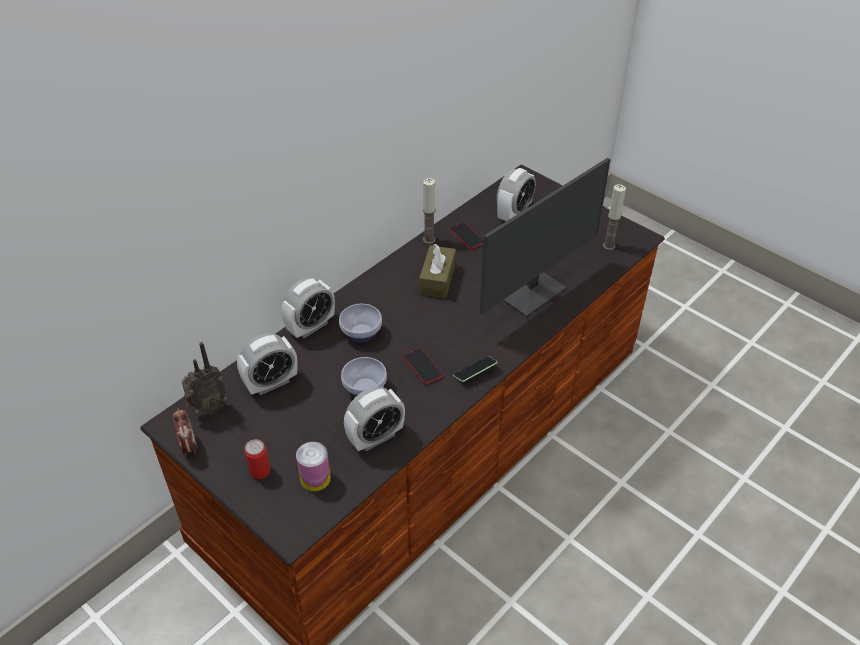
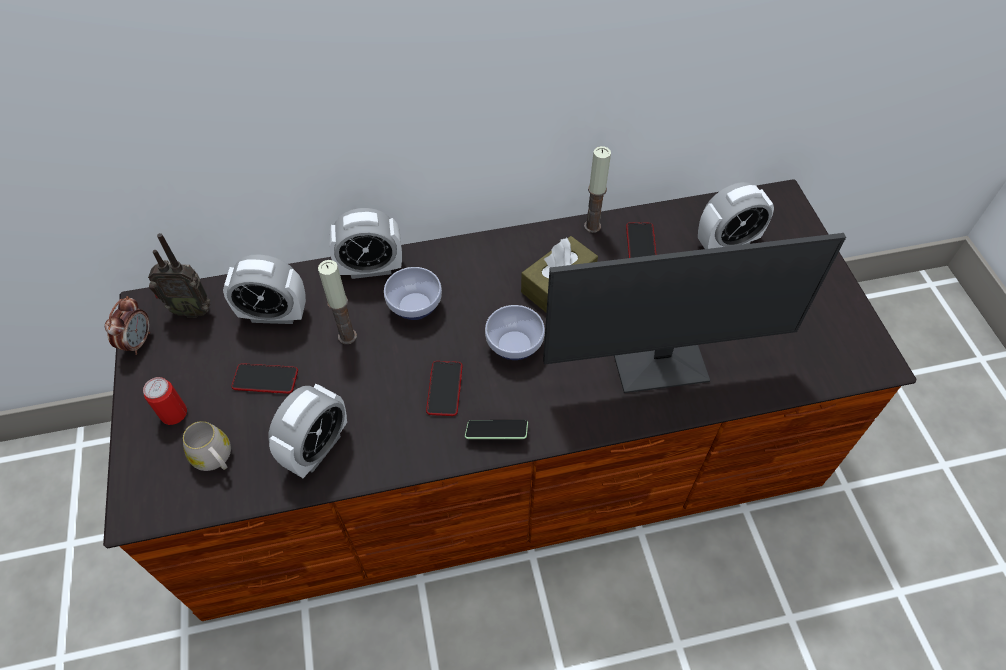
camera: 35 degrees right, 10 degrees up
can [296,442,331,491] -> white mug [183,421,231,471]
bowl [341,357,387,396] -> bowl moved to [485,305,545,360]
alarm clock [344,386,405,451] -> alarm clock turned 60 degrees counterclockwise [268,384,347,478]
candle [603,184,626,250] -> candle moved to [318,260,357,344]
none -> phone [231,363,298,394]

